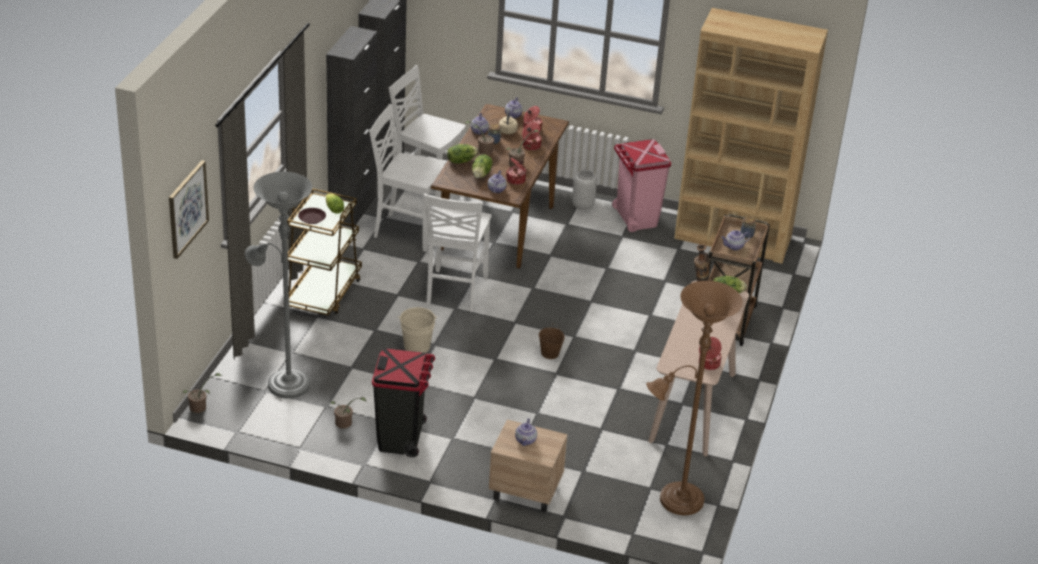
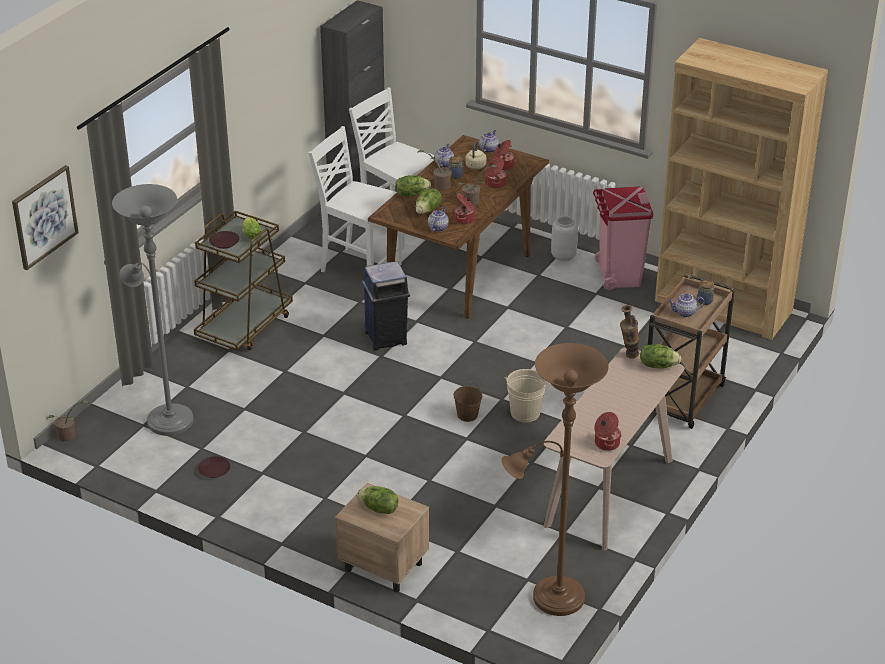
camera: 15 degrees right, 0 degrees up
black cabinet [326,26,377,228] -> none
potted plant [330,397,367,429] -> brown plate [198,456,230,478]
black trash can [372,348,435,457] -> none
beige bucket [398,307,438,353] -> beige bucket moved to [505,369,548,422]
white chair [424,194,492,312] -> blue trash can [362,262,410,351]
teapot [515,418,537,446] -> lettuce [357,486,398,514]

